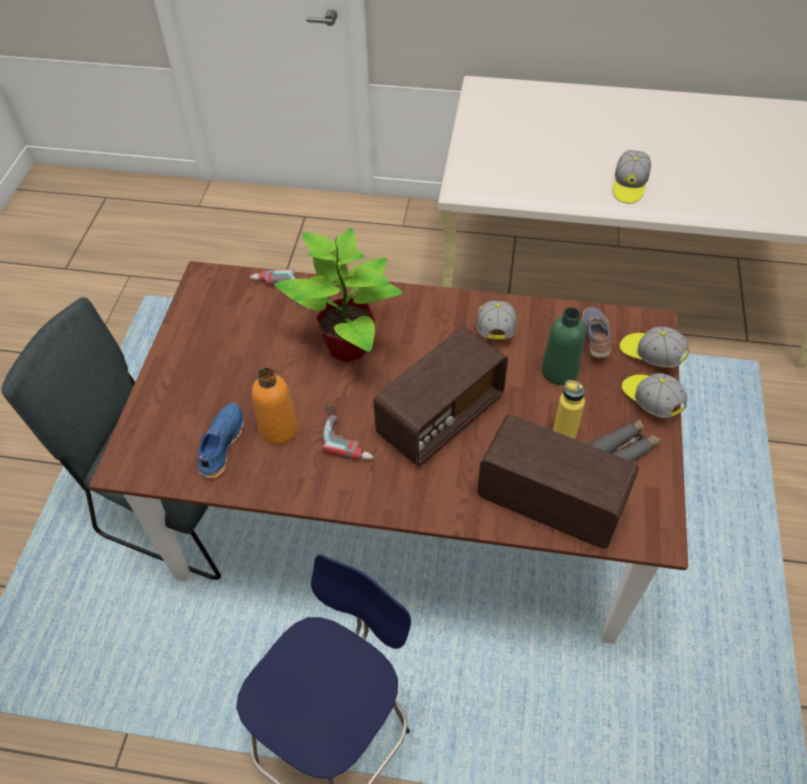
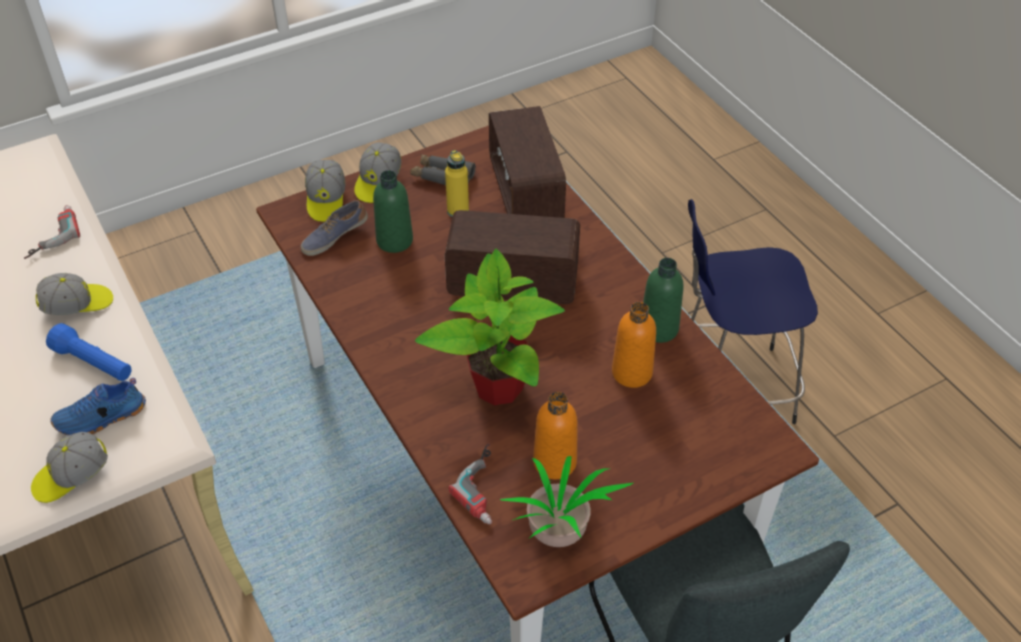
camera: 130 degrees left, 5 degrees down
blue shoe [198,403,244,479] -> blue shoe moved to [50,378,146,435]
power drill [322,401,373,460] -> power drill moved to [24,205,80,259]
cap [477,301,517,339] -> cap moved to [31,432,108,503]
none -> blue flashlight [46,323,132,381]
none -> potted plant [500,456,633,547]
none -> orange bottle [533,392,578,479]
none -> green bottle [643,258,684,343]

